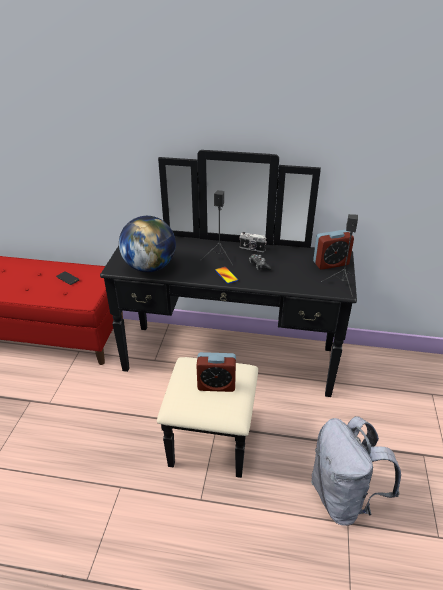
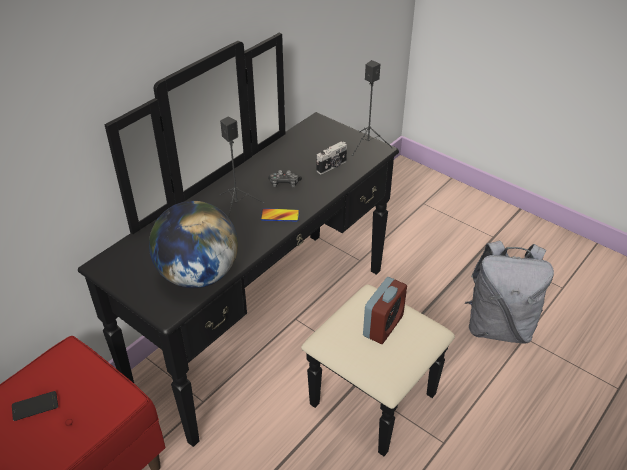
camera: 60 degrees left, 5 degrees up
camera [239,232,267,252] -> camera moved to [316,141,347,174]
alarm clock [313,230,354,270] -> none

